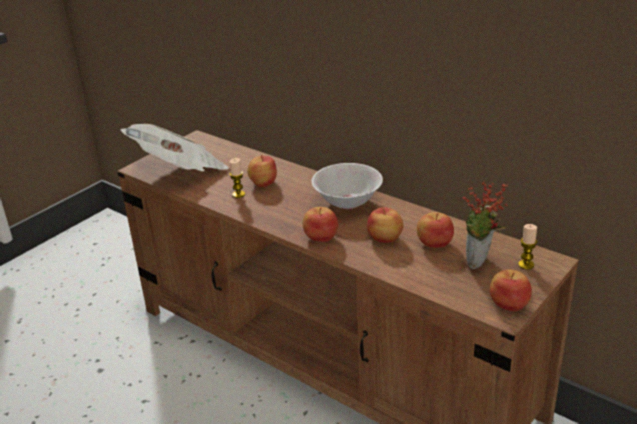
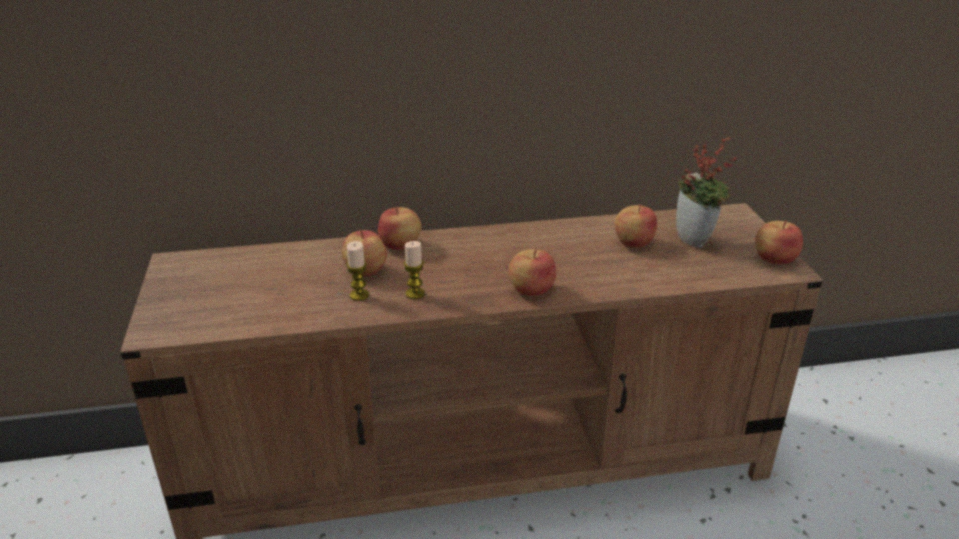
camera: 50 degrees left, 0 degrees up
newspaper [120,124,230,171] -> none
white bowl [311,163,383,209] -> none
apple [367,208,403,243] -> apple moved to [378,207,421,250]
candle [518,224,537,270] -> candle moved to [404,241,425,299]

